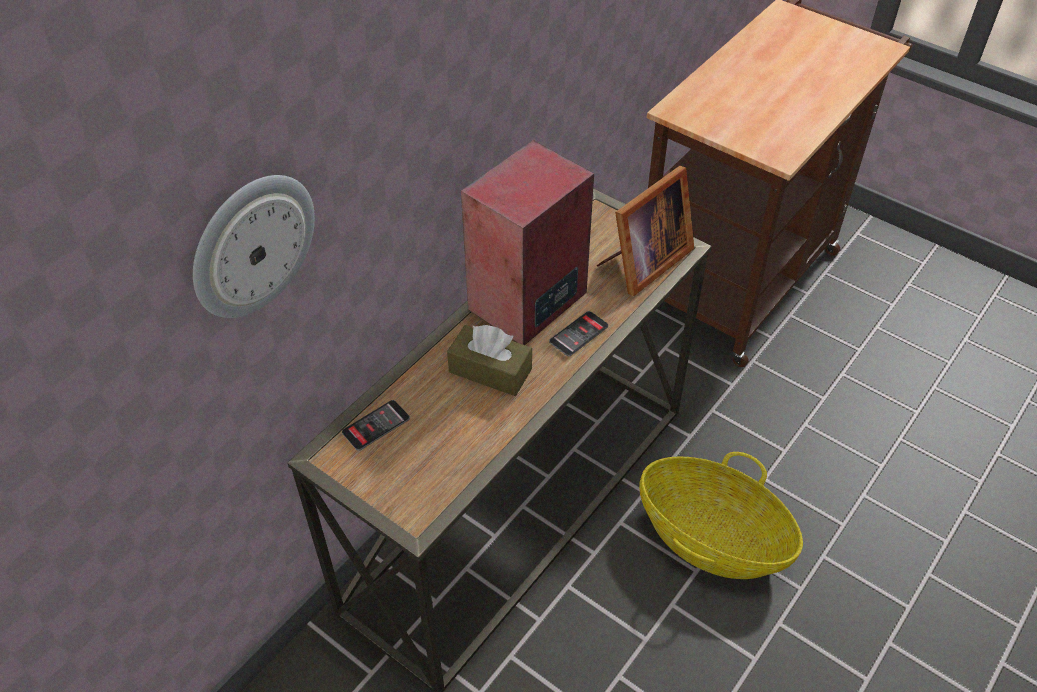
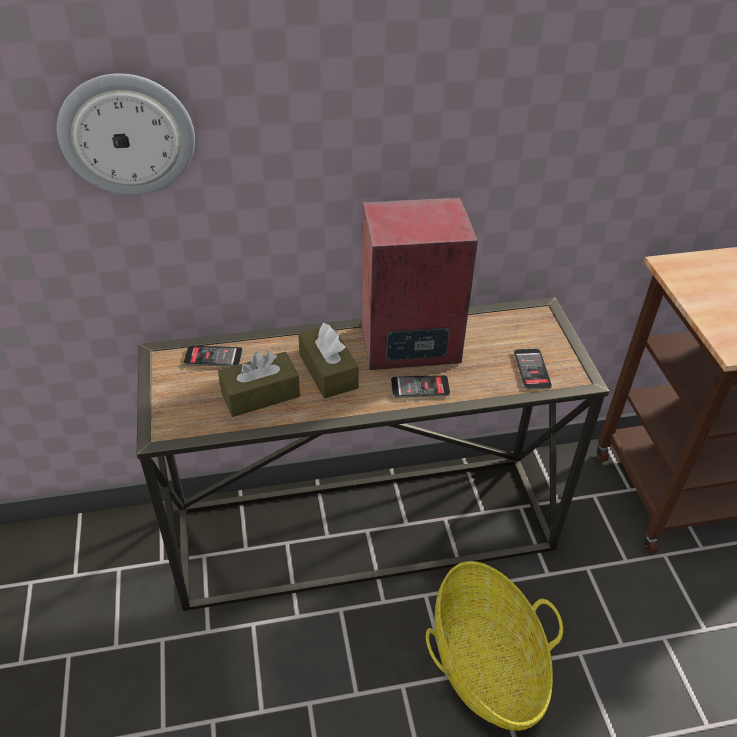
camera: 40 degrees right, 5 degrees down
picture frame [597,166,694,296] -> phone [514,349,552,389]
none -> brown tissue box [218,351,300,417]

